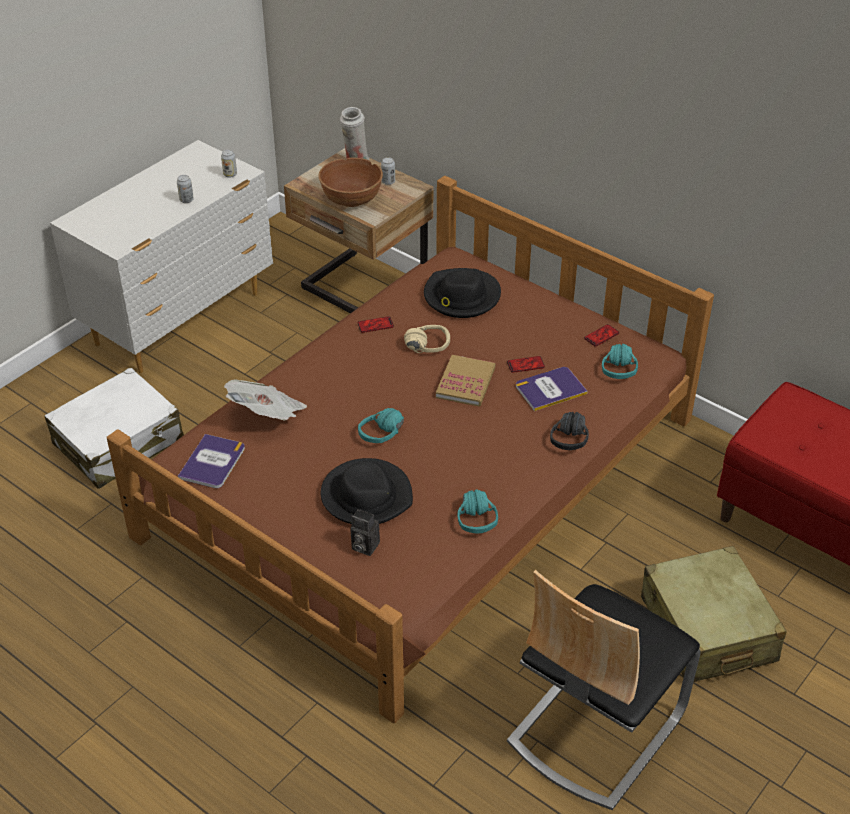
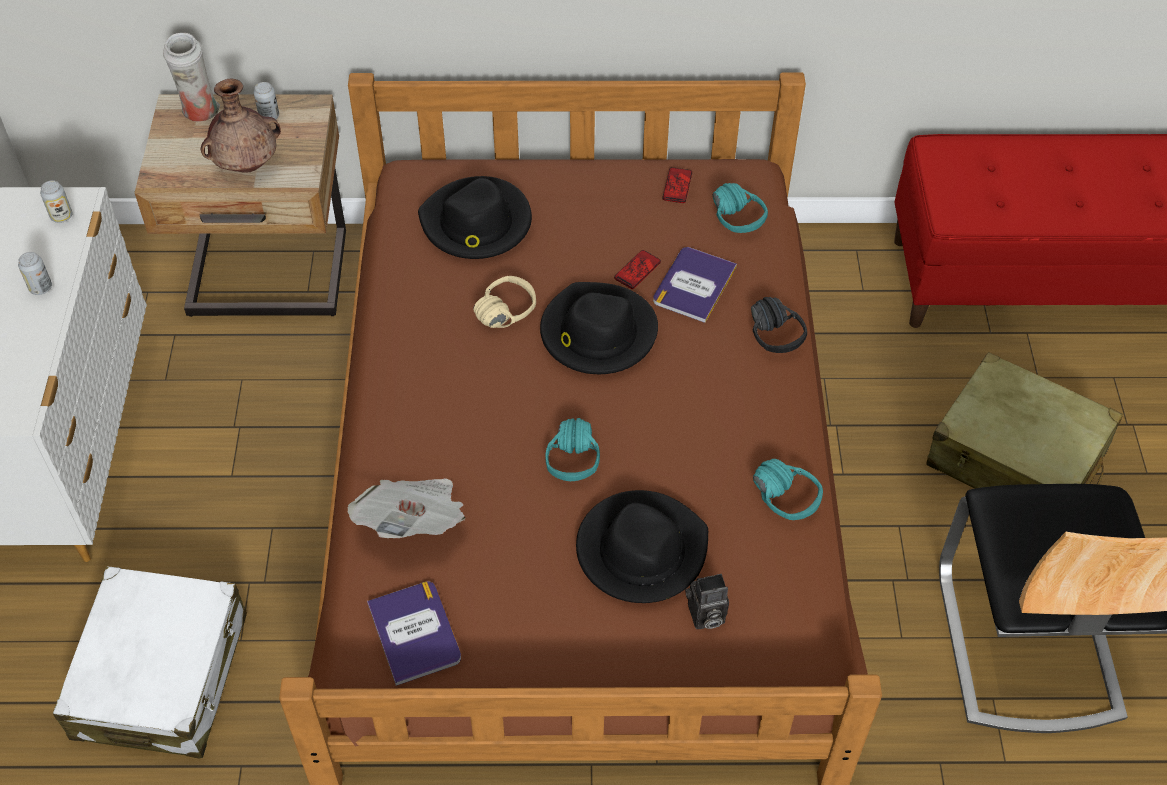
camera: 40 degrees left, 10 degrees up
brown bowl [318,158,383,207] -> brown vase [201,79,281,173]
phone [358,316,394,333] -> none
book [436,355,495,407] -> black hat [540,282,658,374]

